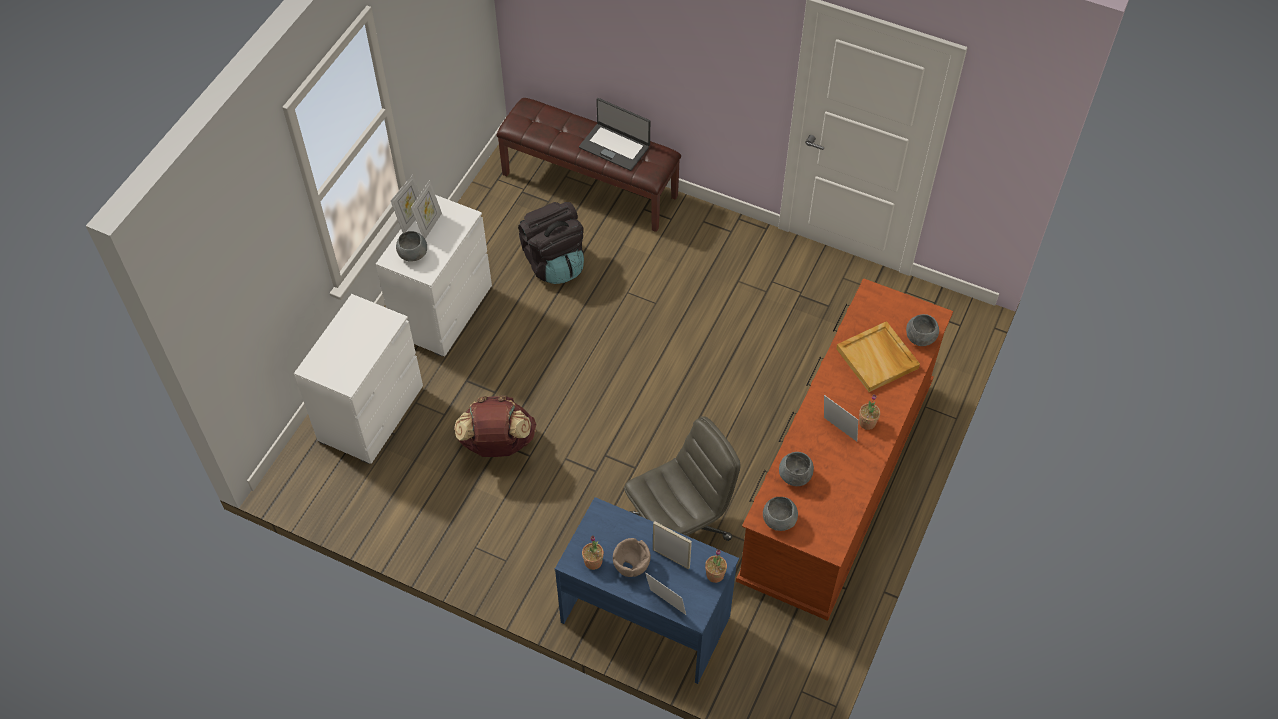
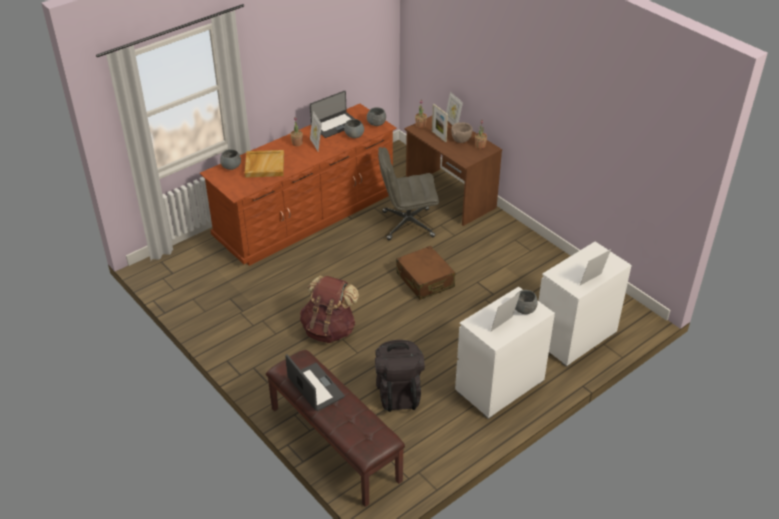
camera: 155 degrees left, 15 degrees down
picture frame [390,175,420,233] -> picture frame moved to [580,249,611,285]
brown backpack [454,395,537,457] -> brown backpack moved to [300,276,359,343]
blue desk [555,497,739,684] -> brown desk [404,116,502,226]
none -> laptop [310,91,355,138]
none -> brown suitcase [396,246,455,300]

